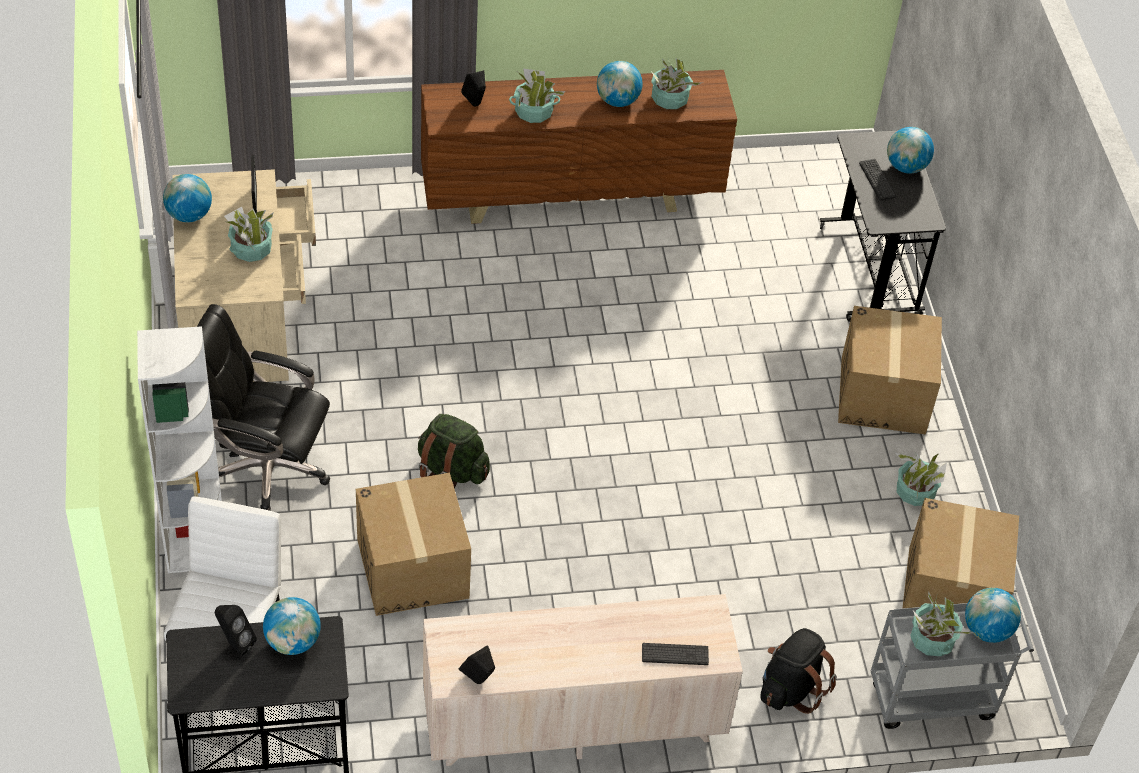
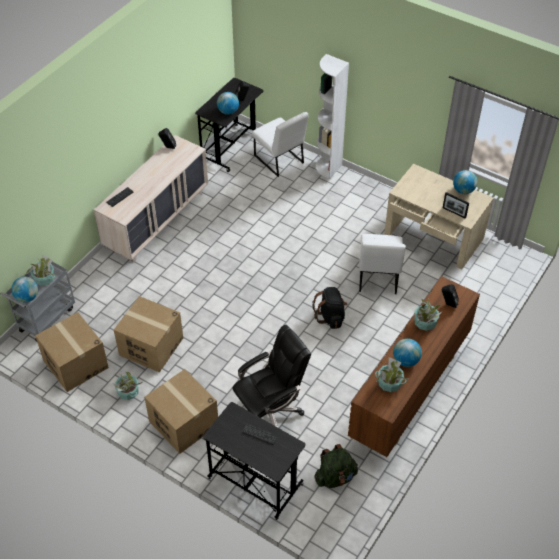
camera: 135 degrees right, 0 degrees up
black office chair [197,304,330,511] -> black office chair moved to [233,325,311,427]
potted plant [224,207,273,262] -> none
cardboard box [356,473,471,616] -> cardboard box moved to [114,296,183,373]
green backpack [418,414,490,488] -> green backpack moved to [314,444,358,488]
black backpack [760,628,837,714] -> black backpack moved to [312,287,347,329]
globe [887,127,934,173] -> none
none -> white chair [359,234,406,294]

